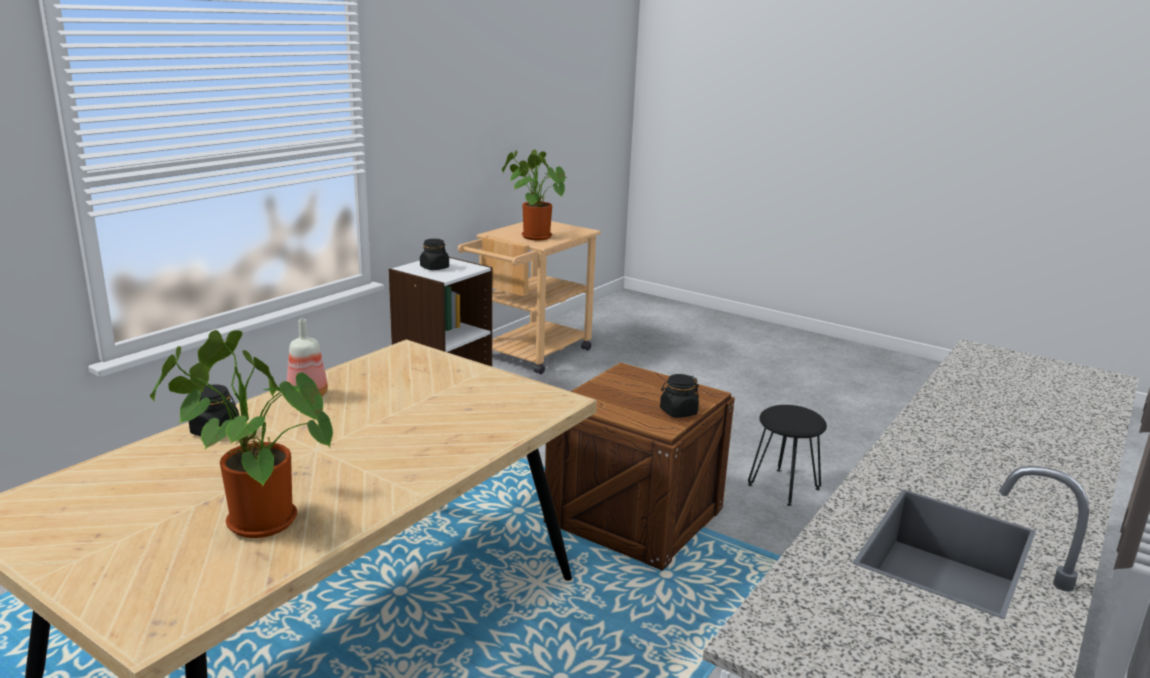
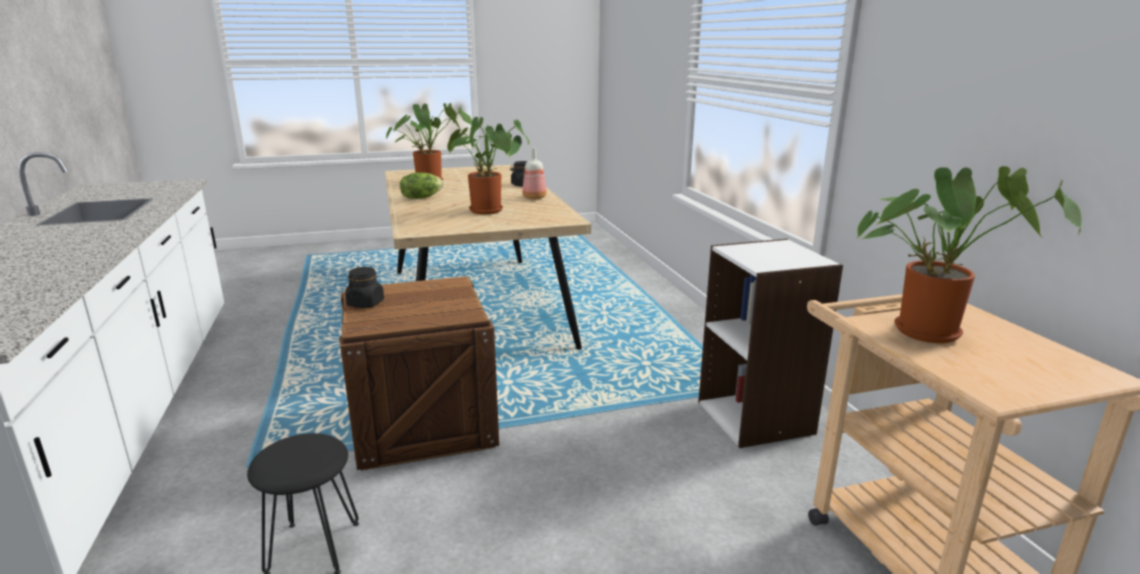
camera: 130 degrees right, 0 degrees up
black jar [420,239,449,270] -> none
none -> lettuce [400,173,444,199]
none -> potted plant [447,117,529,214]

